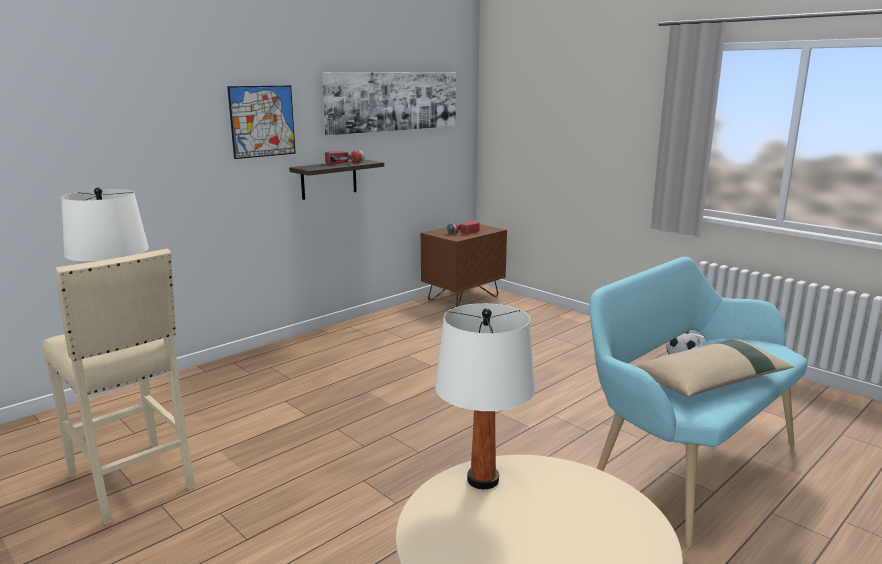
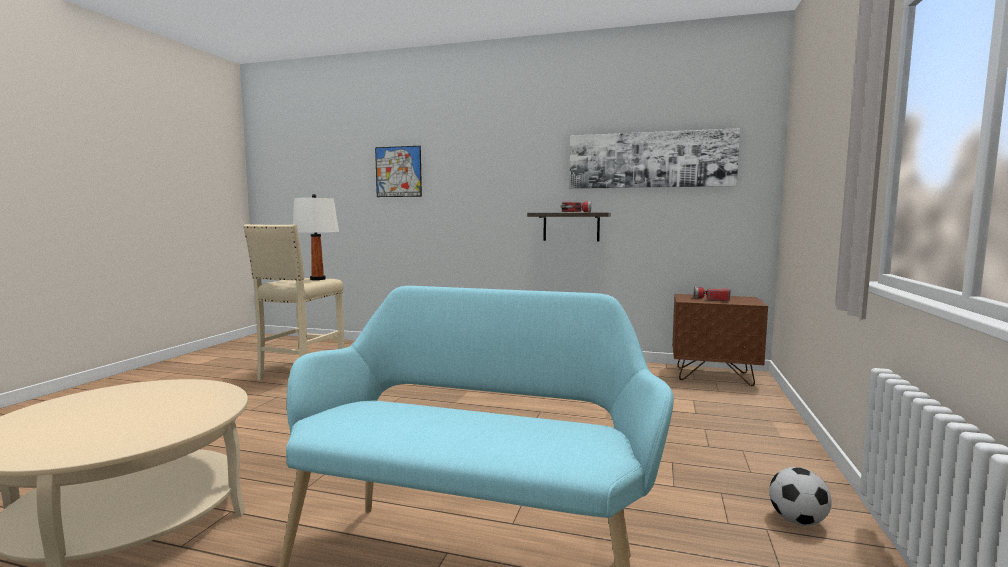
camera: 60 degrees right, 10 degrees down
picture [227,85,296,159] -> picture moved to [375,146,422,197]
white table lamp [436,303,535,489] -> none
beige pillow [636,339,794,397] -> none

